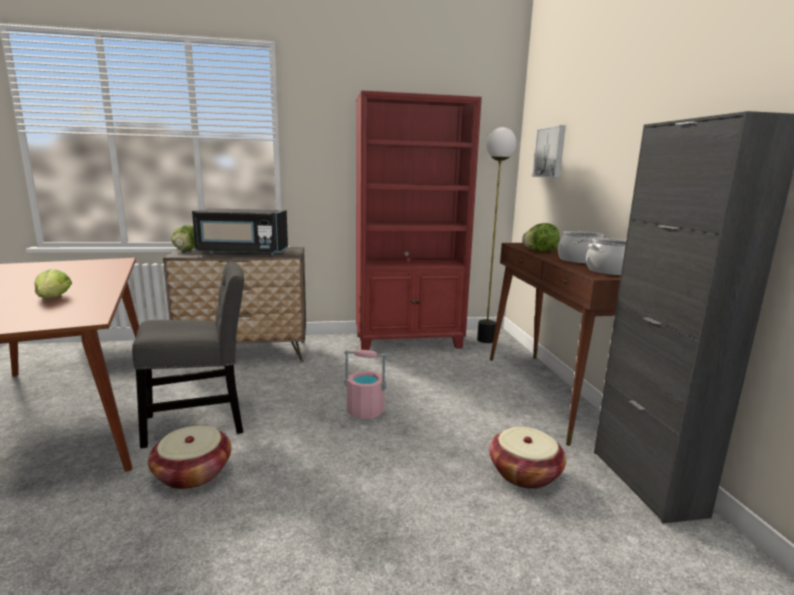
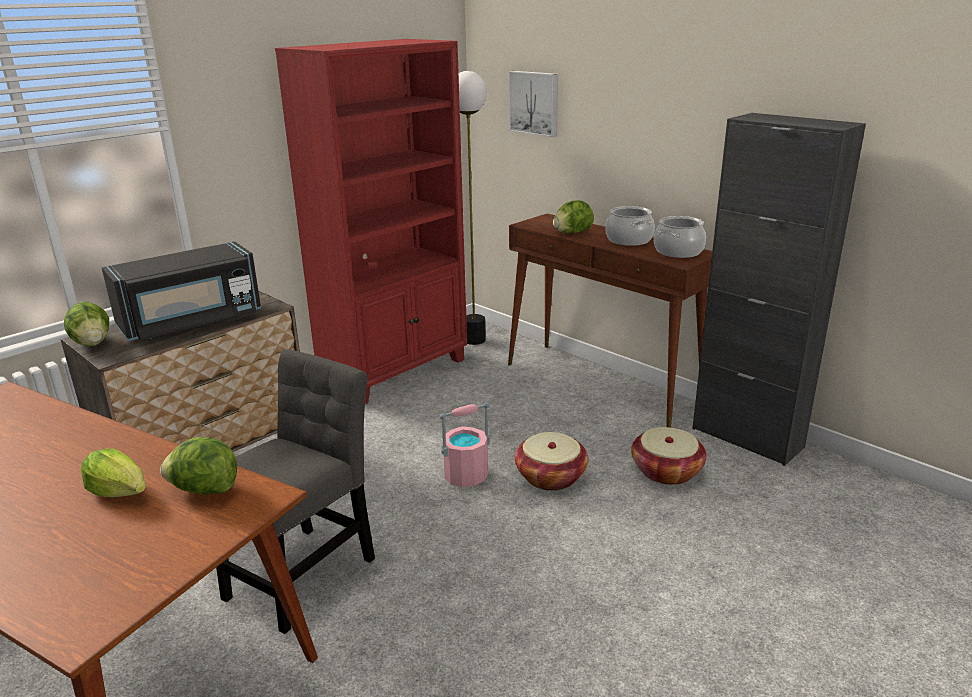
camera: 35 degrees left, 10 degrees up
basket [148,426,231,489] -> basket moved to [515,432,588,491]
none -> lettuce [160,437,237,494]

